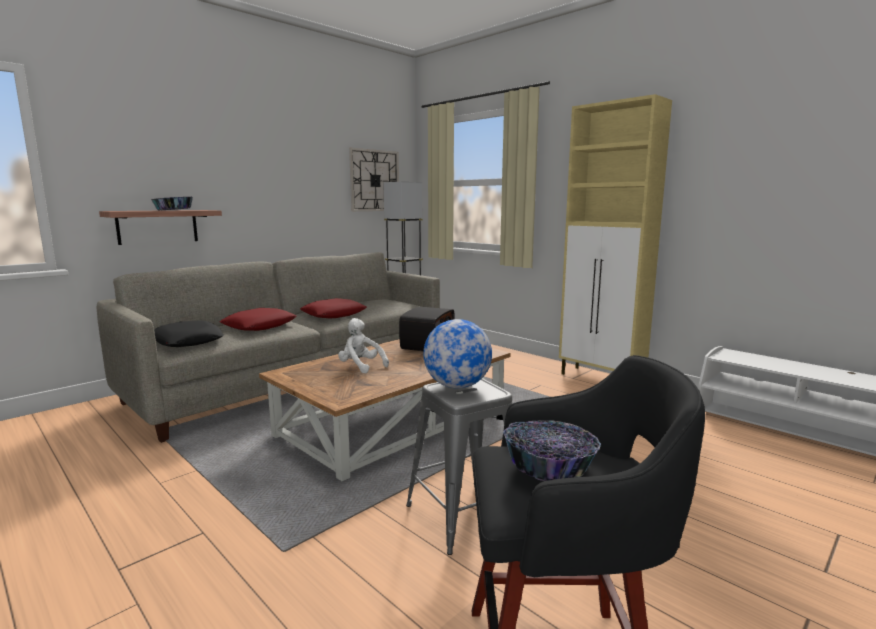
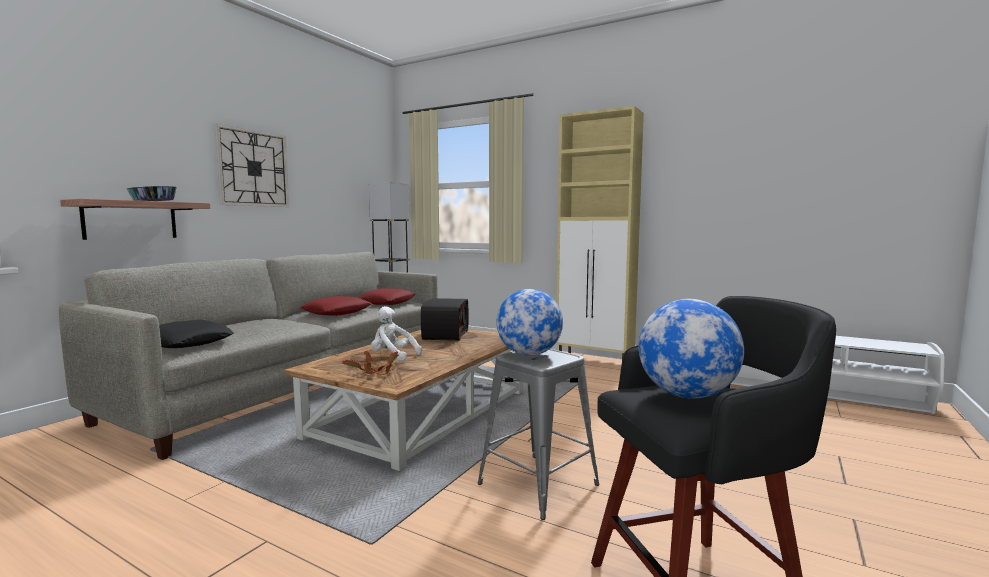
camera: 15 degrees left, 5 degrees down
red pillow [219,308,297,331] -> red pillow moved to [358,288,415,305]
wall clock [349,148,399,211] -> wall clock moved to [215,124,289,207]
bowl [503,420,601,481] -> globe [639,299,744,399]
none -> potted plant [342,351,399,375]

